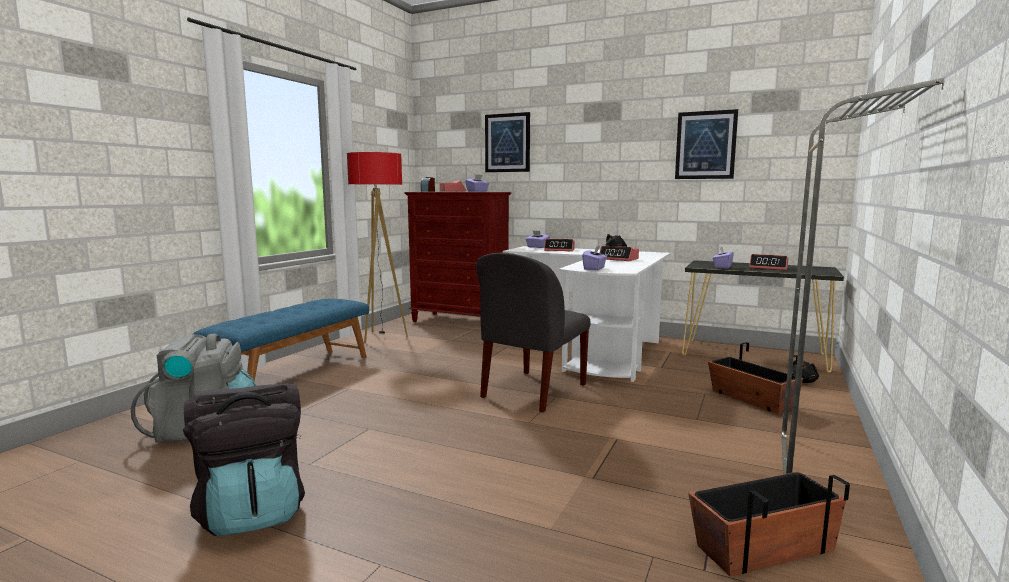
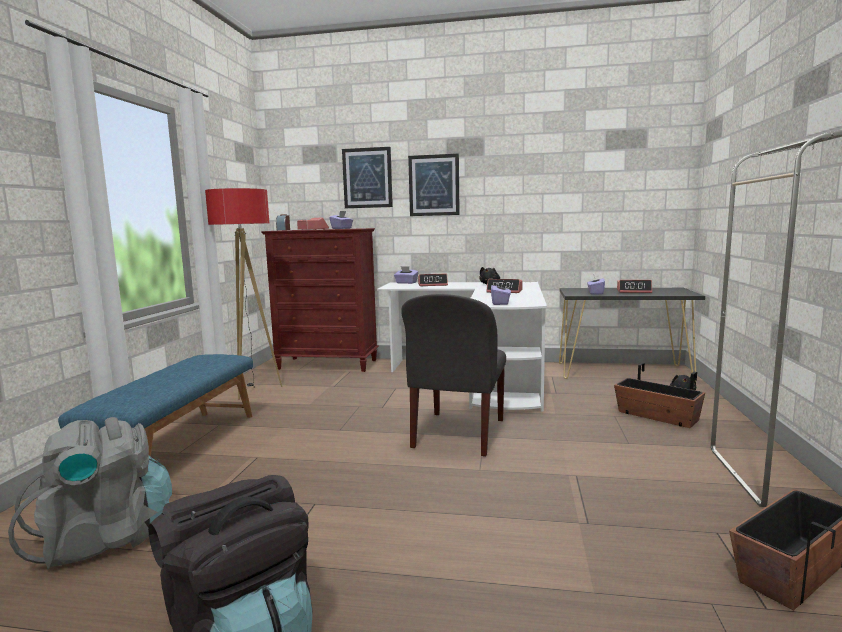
camera: 15 degrees left, 0 degrees up
picture [675,109,738,179] -> picture moved to [408,153,460,216]

